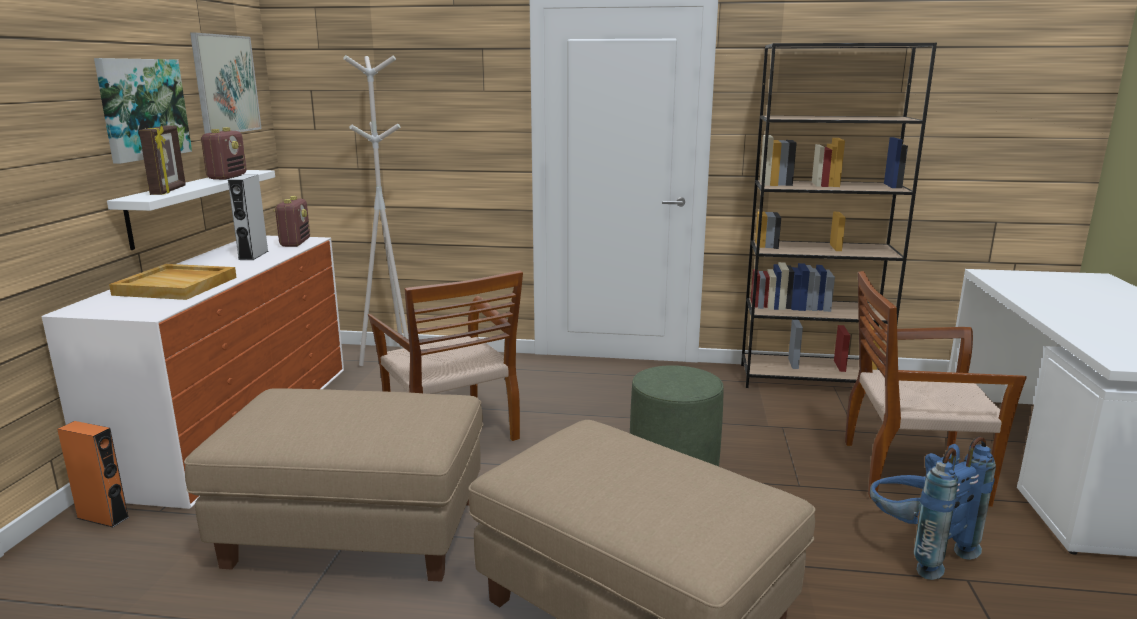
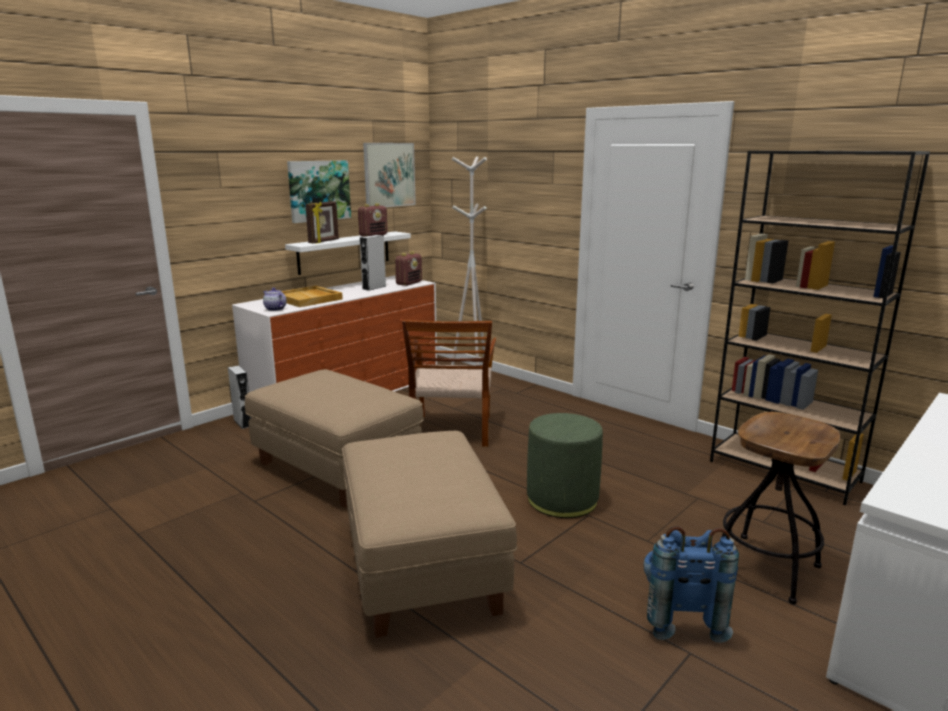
camera: 35 degrees right, 0 degrees up
orange speaker [57,421,129,527] -> grey speaker [228,366,252,429]
brown armchair [845,271,1027,507] -> brown stool [722,412,840,604]
none -> teapot [263,288,286,311]

